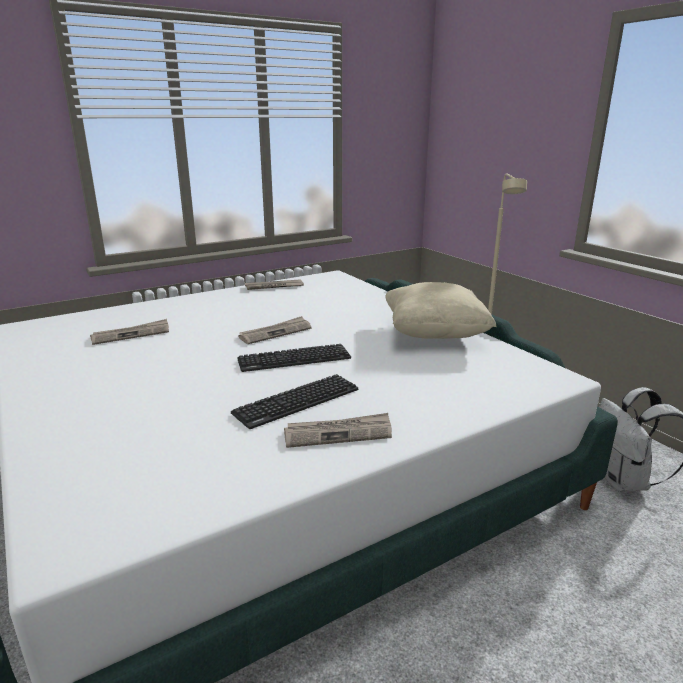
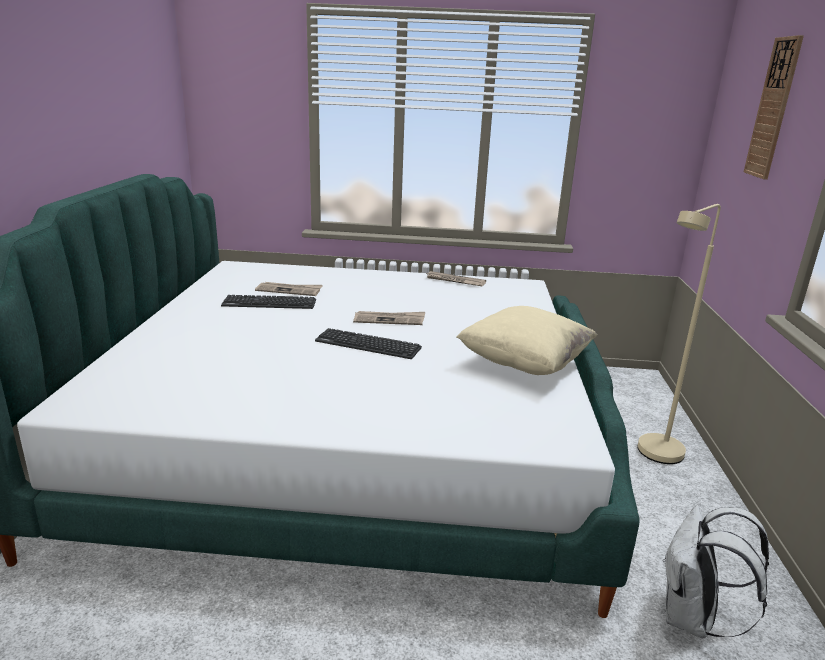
camera: 35 degrees right, 0 degrees up
keyboard [231,374,358,429] -> keyboard moved to [221,295,316,309]
newspaper [284,413,392,448] -> none
none -> wall clock [744,35,804,180]

